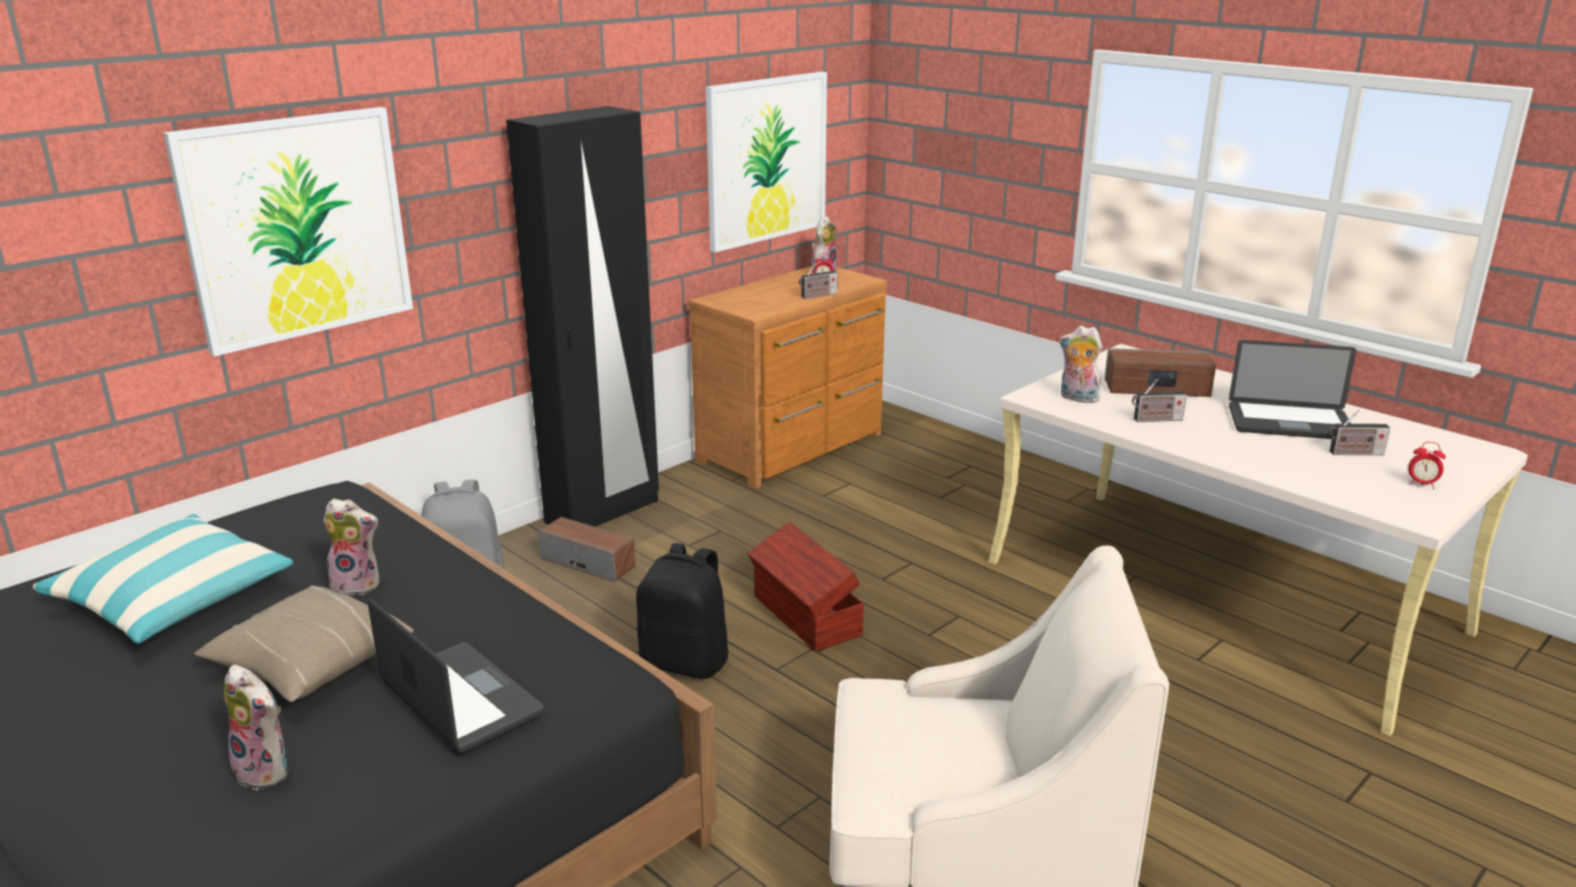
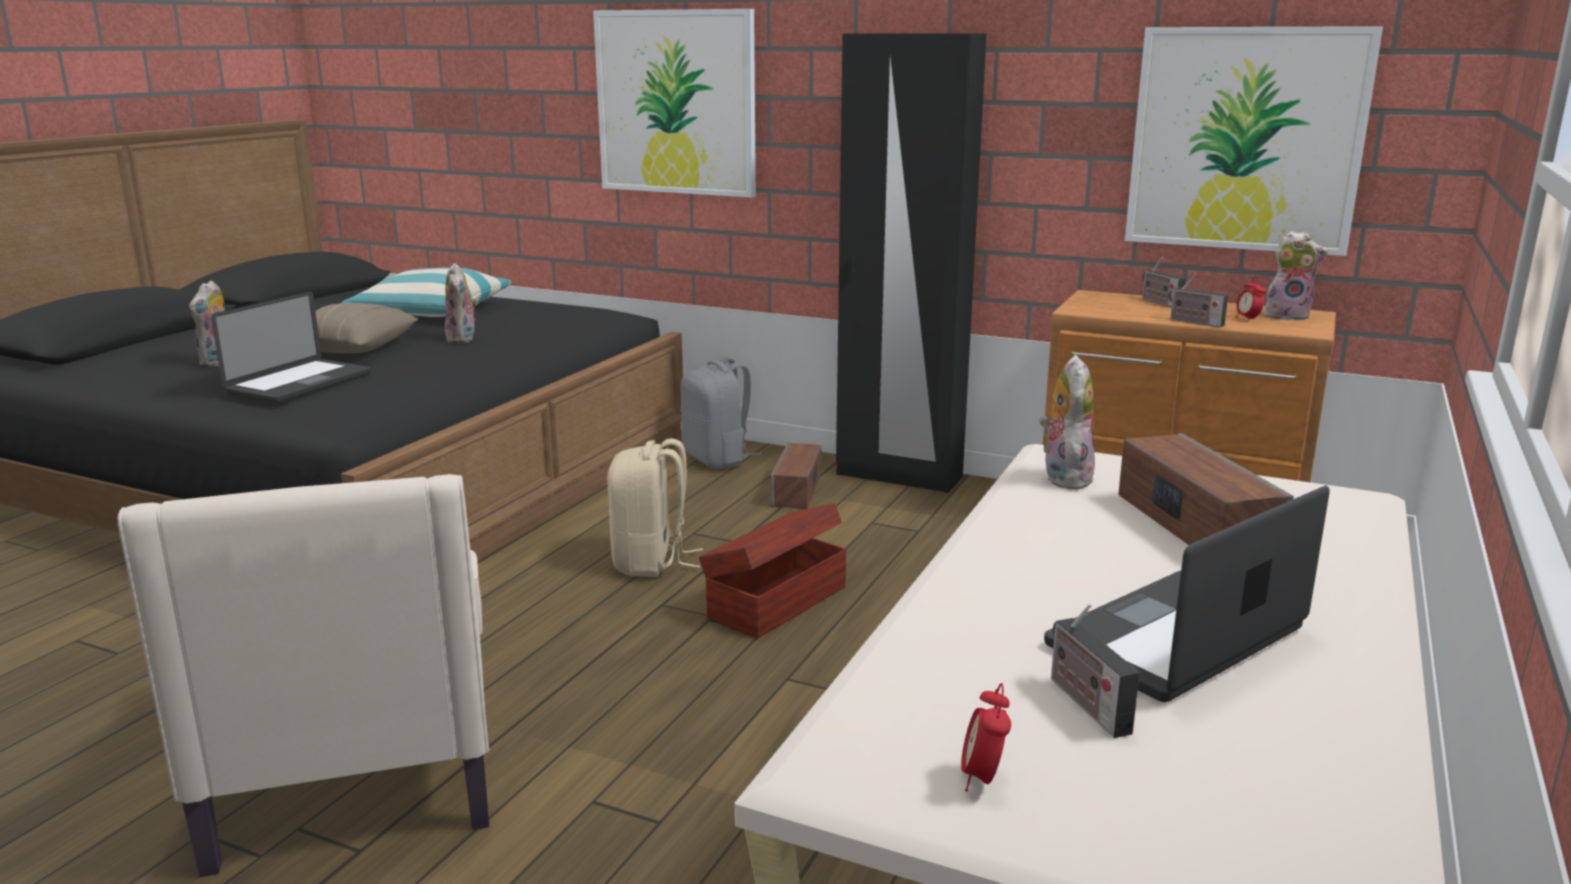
camera: 70 degrees right, 5 degrees down
black backpack [636,543,729,679] -> beige backpack [607,439,703,577]
radio [1132,379,1187,422] -> radio moved to [1142,257,1186,307]
laptop [1229,340,1356,439] -> laptop turned 60 degrees clockwise [1044,486,1330,702]

